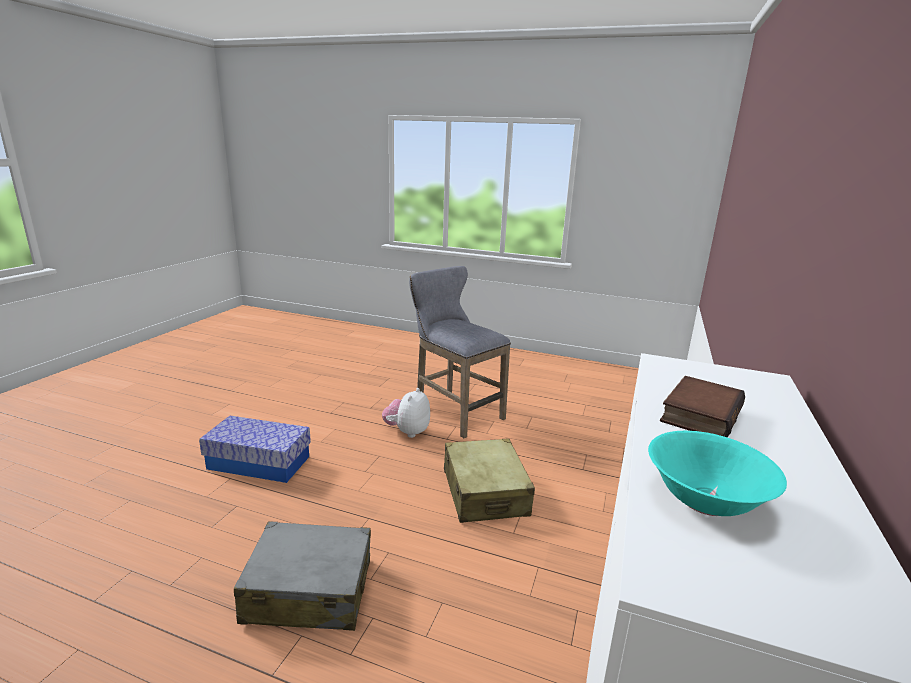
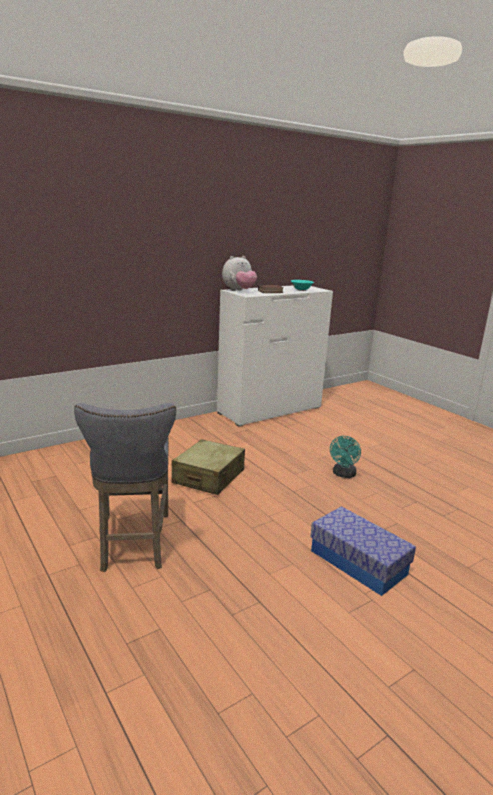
camera: 145 degrees left, 0 degrees up
grey suitcase [234,521,371,631] -> turquoise fan [330,436,361,478]
plush toy [382,388,430,438] -> plush toy moved to [222,256,257,291]

